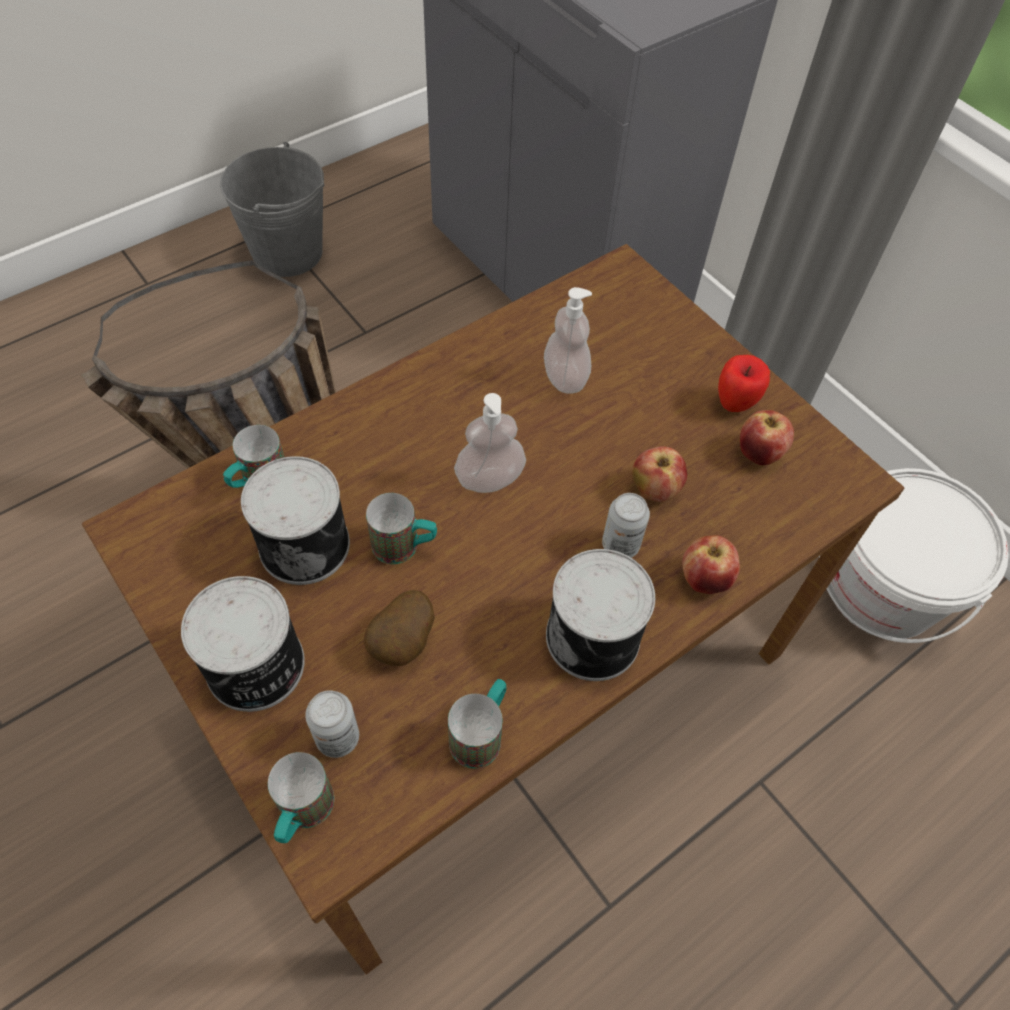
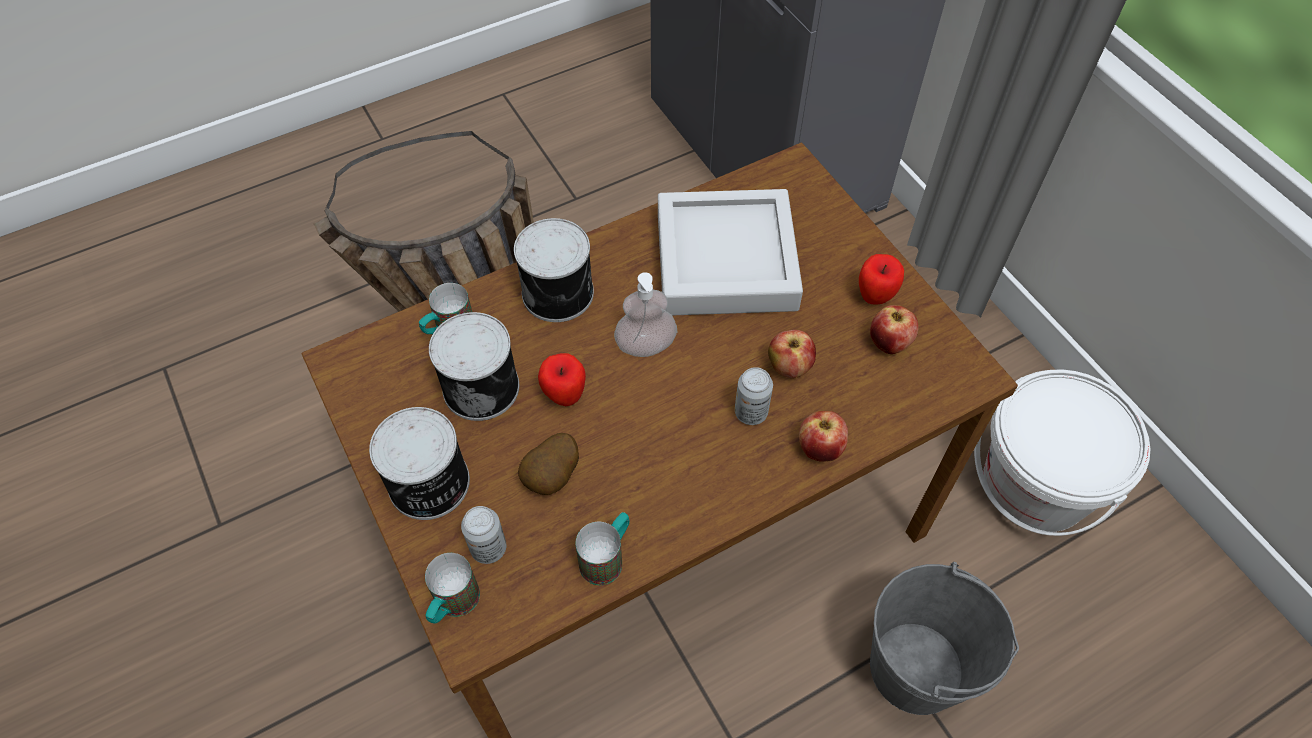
camera: 10 degrees right, 0 degrees up
grey bucket [220,142,324,277] -> grey bucket moved to [870,562,1019,715]
mug [366,493,437,564] -> apple [538,353,586,406]
soap dispenser [544,287,592,394] -> grey tray [658,189,803,316]
can [546,549,655,681] -> can moved to [514,218,594,322]

